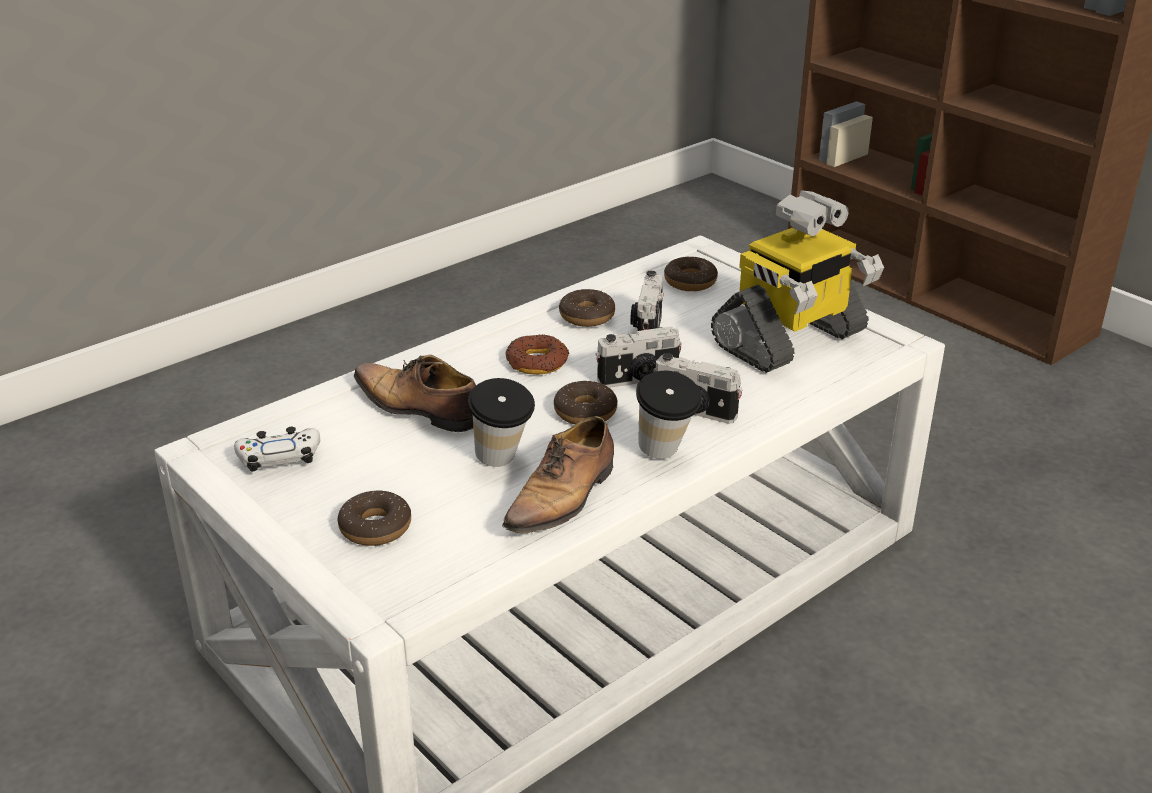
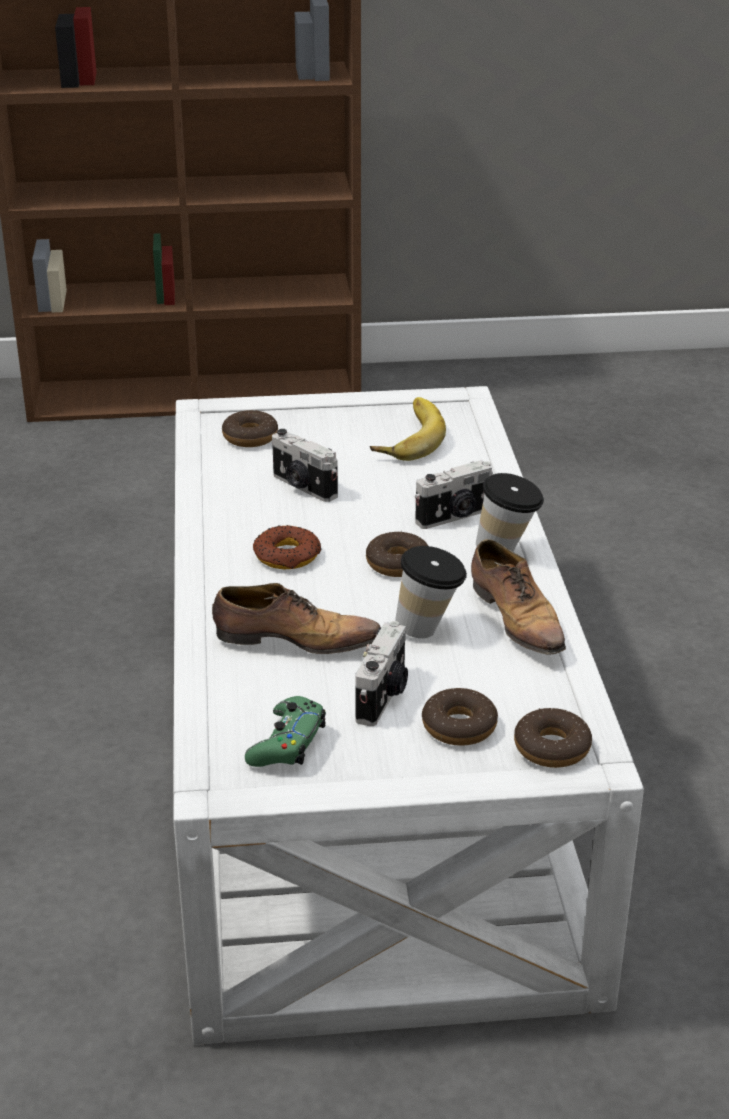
camera: 55 degrees left, 0 degrees up
white game controller [234,427,320,472] -> green game controller [245,696,326,767]
shoe [354,355,476,432] -> shoe turned 150 degrees counterclockwise [212,583,380,654]
donut [559,289,615,327] -> donut moved to [514,708,592,768]
camera [595,326,682,388] -> camera moved to [355,621,408,727]
toy robot [711,190,884,373] -> banana [370,397,446,461]

